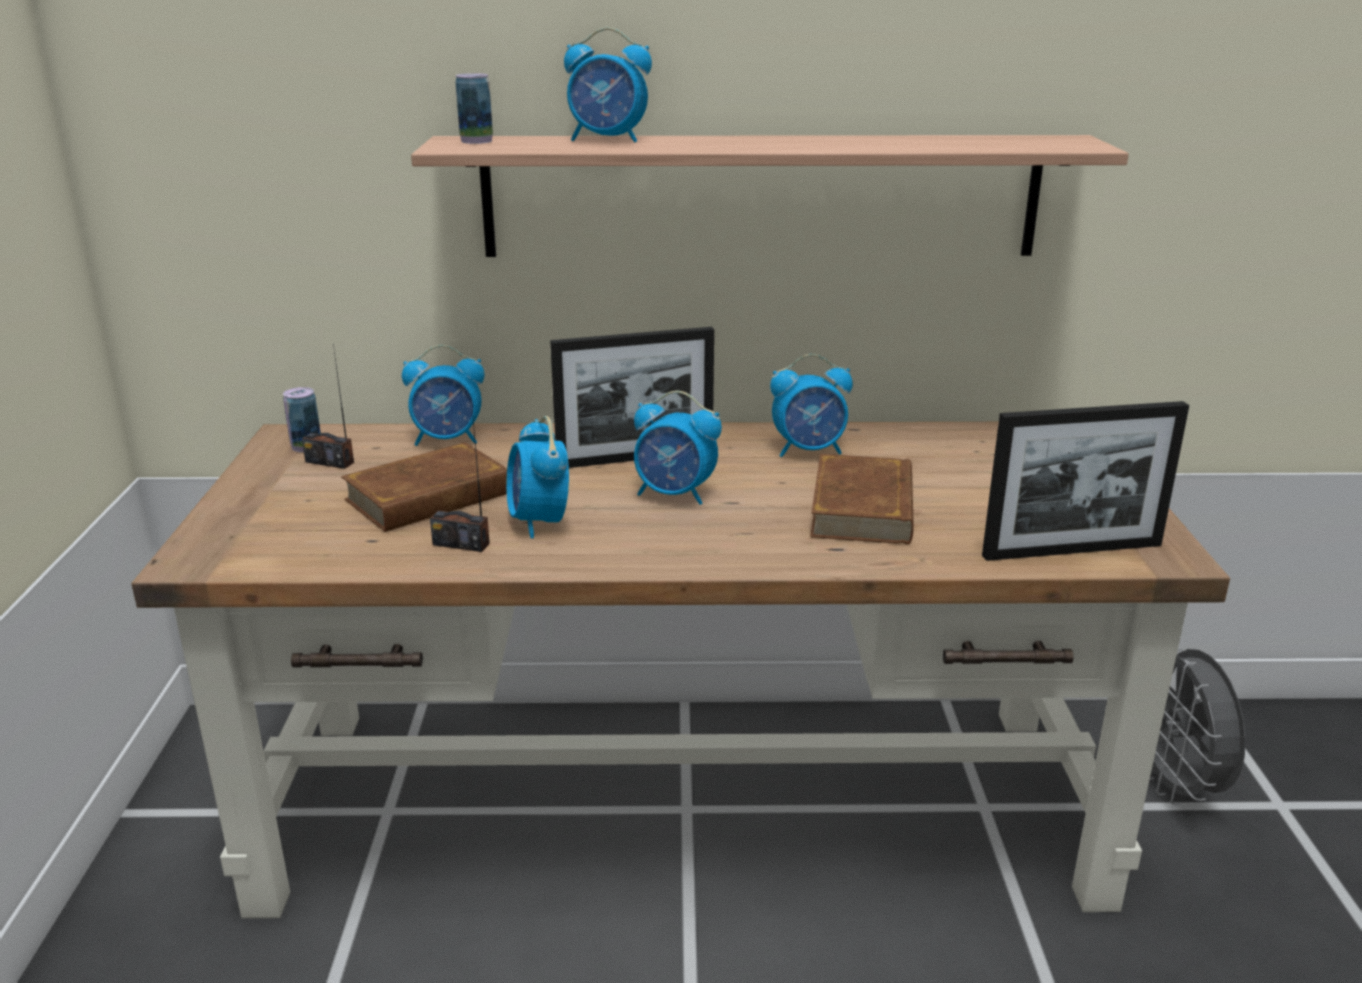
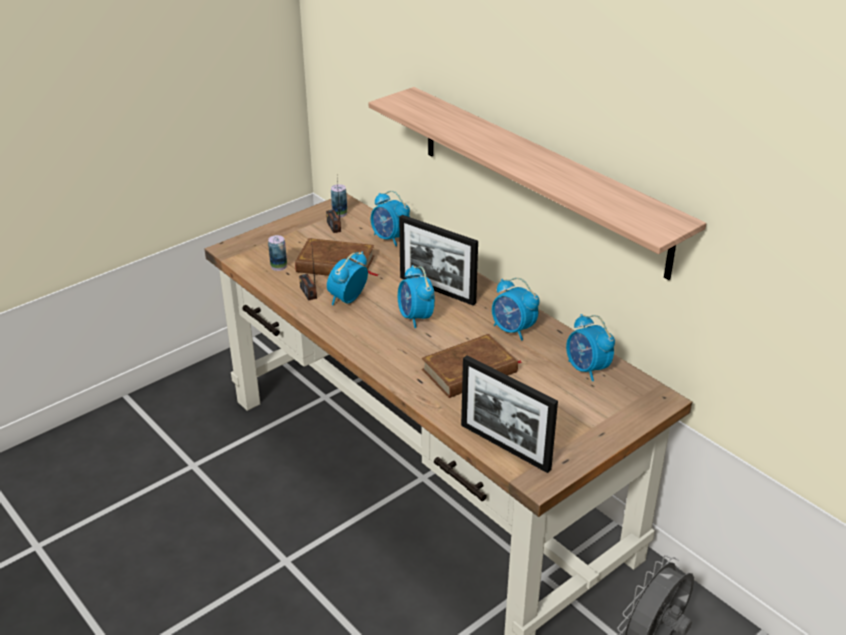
camera: 50 degrees right, 10 degrees up
can [455,73,493,144] -> can moved to [268,235,287,271]
alarm clock [564,27,652,143] -> alarm clock moved to [566,314,615,381]

